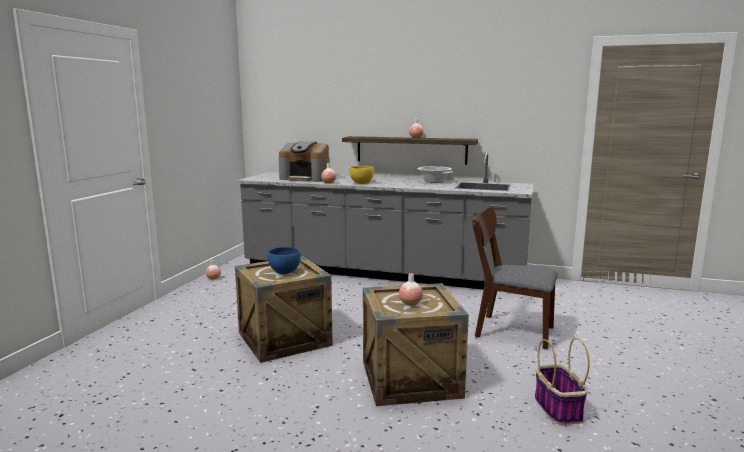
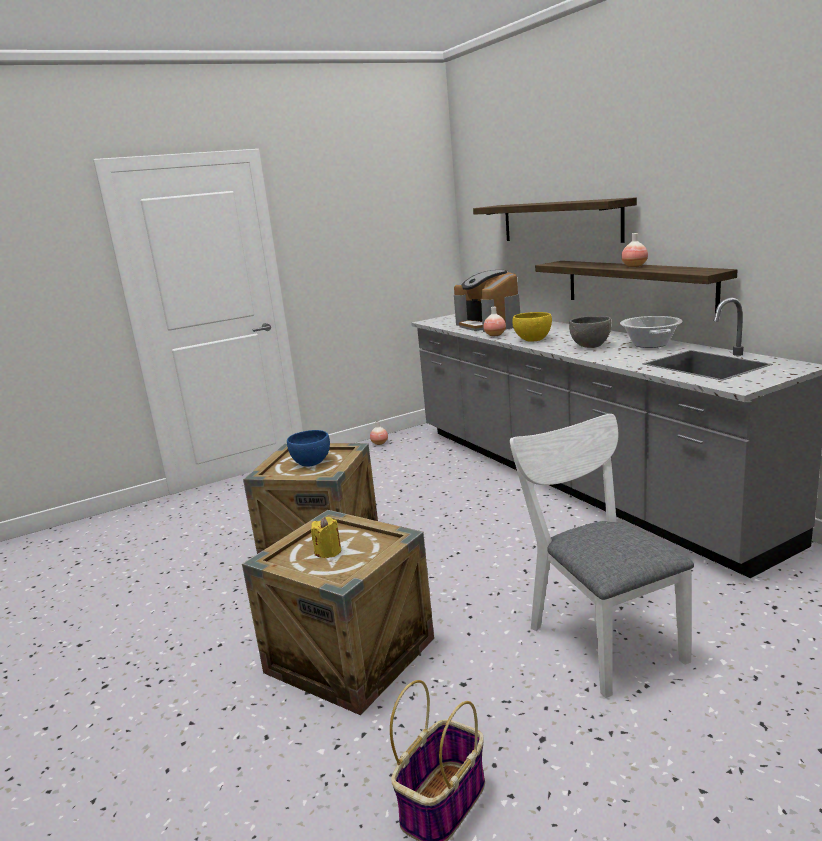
camera: 45 degrees right, 5 degrees up
vase [399,273,423,306] -> yellow candle [311,517,341,558]
brown chair [472,207,558,349] -> white chair [510,414,694,698]
none -> shelf [473,197,637,243]
none -> grey bowl [569,316,611,348]

